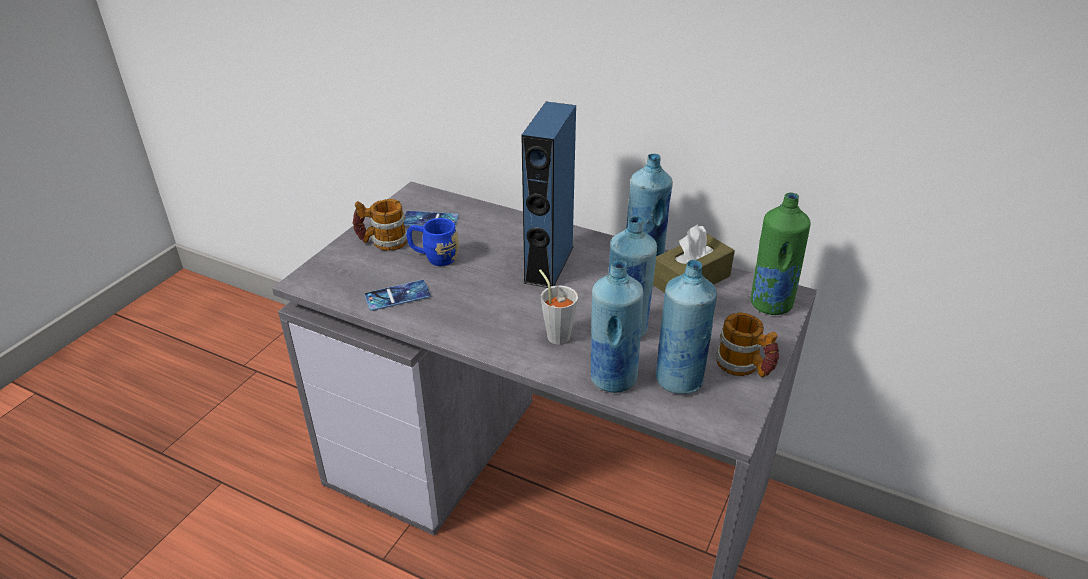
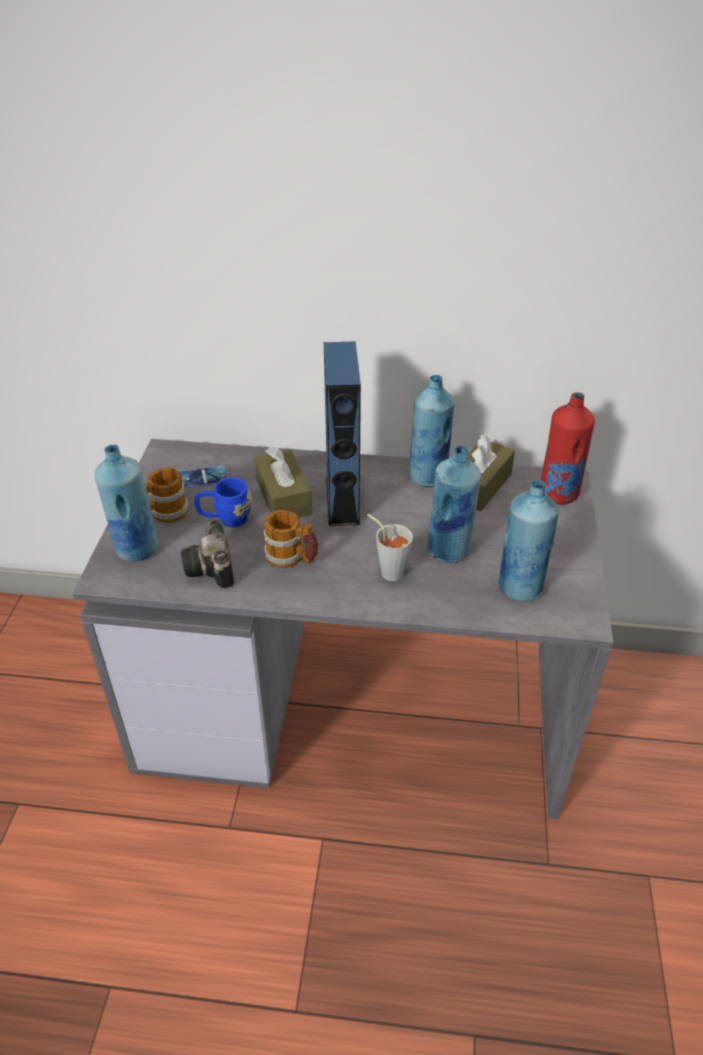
camera: 20 degrees left, 5 degrees up
phone [365,280,431,311] -> camera [181,520,234,589]
blue bottle [591,260,644,393] -> blue bottle moved to [94,445,158,561]
mug [716,313,779,377] -> mug moved to [264,510,318,568]
green bottle [751,193,811,315] -> red bottle [541,392,595,504]
none -> brown tissue box [254,447,312,518]

